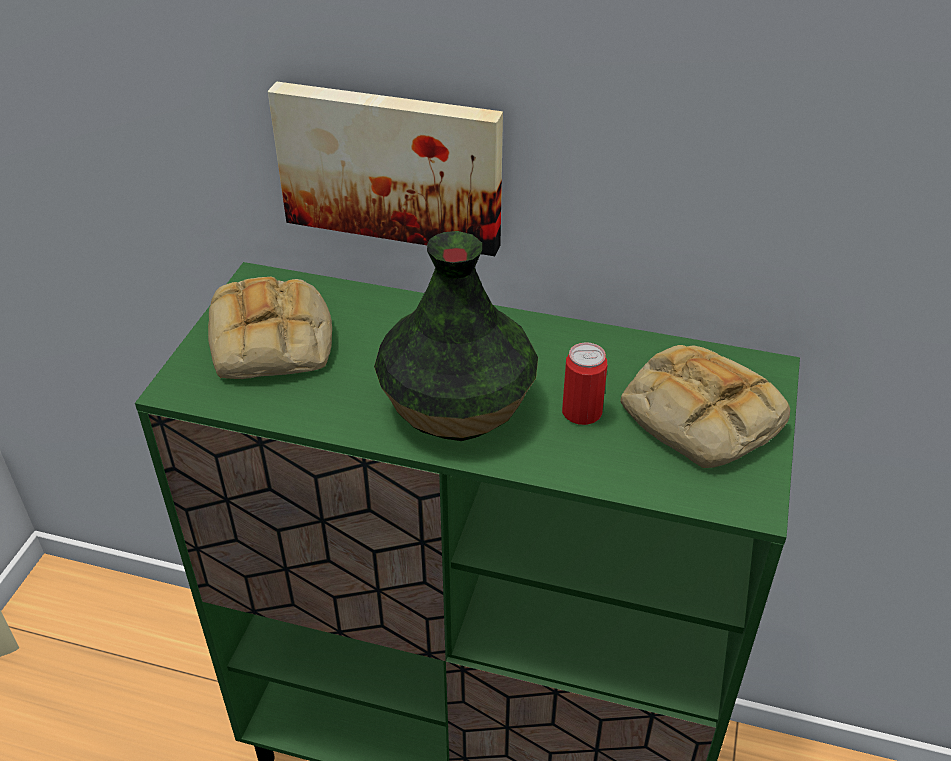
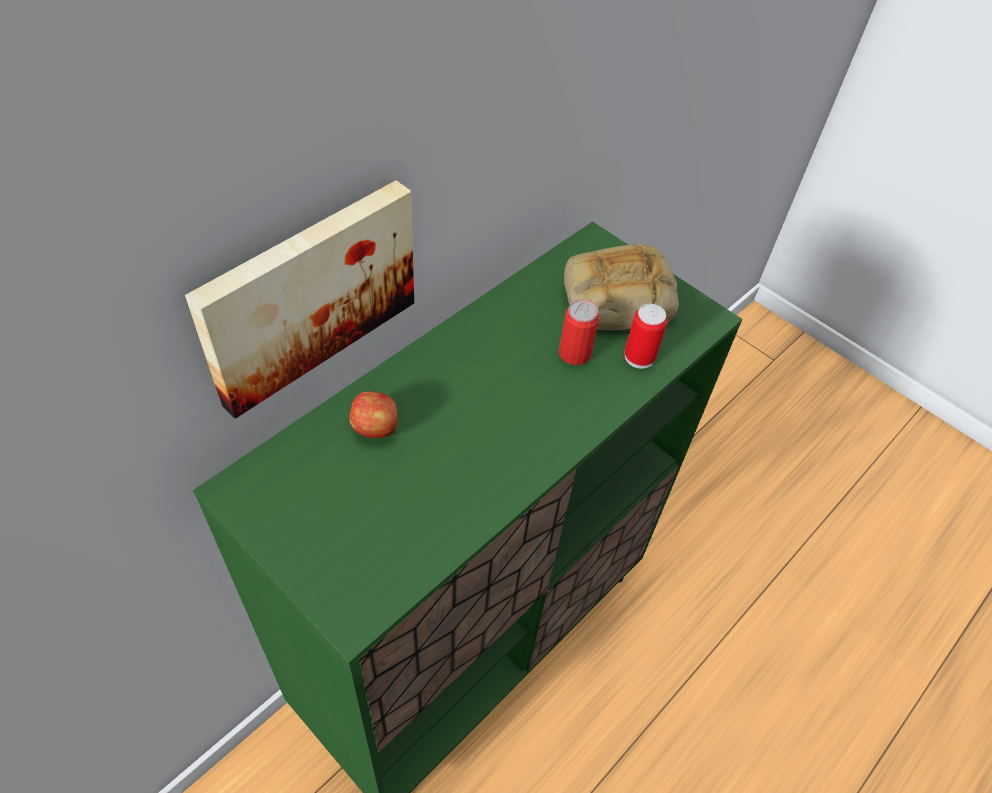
camera: 65 degrees left, 10 degrees up
bread [208,277,332,379] -> none
vase [374,231,538,441] -> none
none -> apple [349,391,397,438]
none -> can [625,304,667,369]

